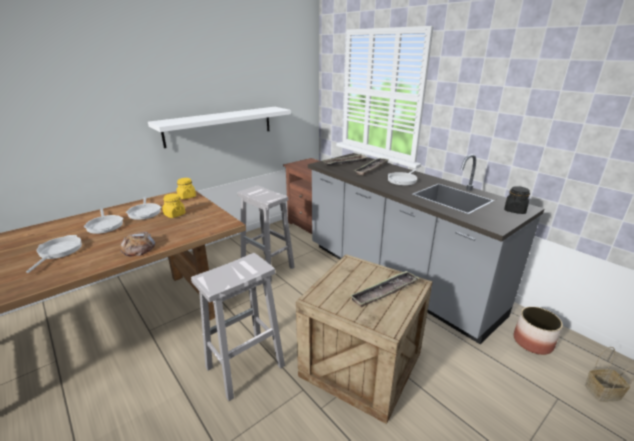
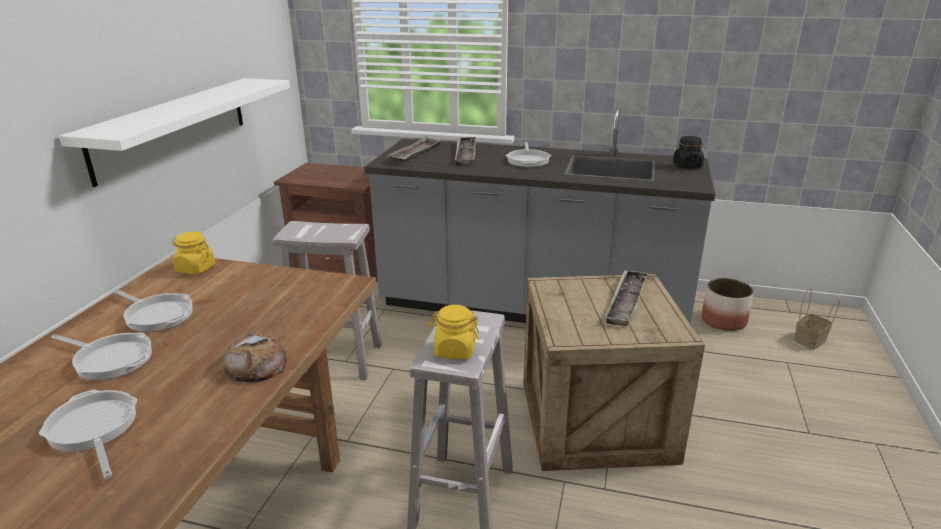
camera: 35 degrees left, 0 degrees up
yellow jar [162,194,185,218] -> yellow jar moved to [429,305,480,359]

